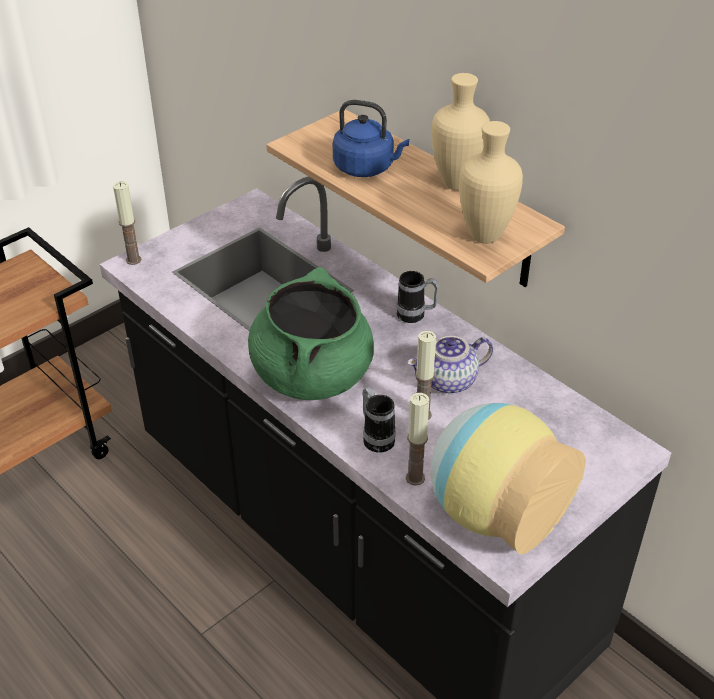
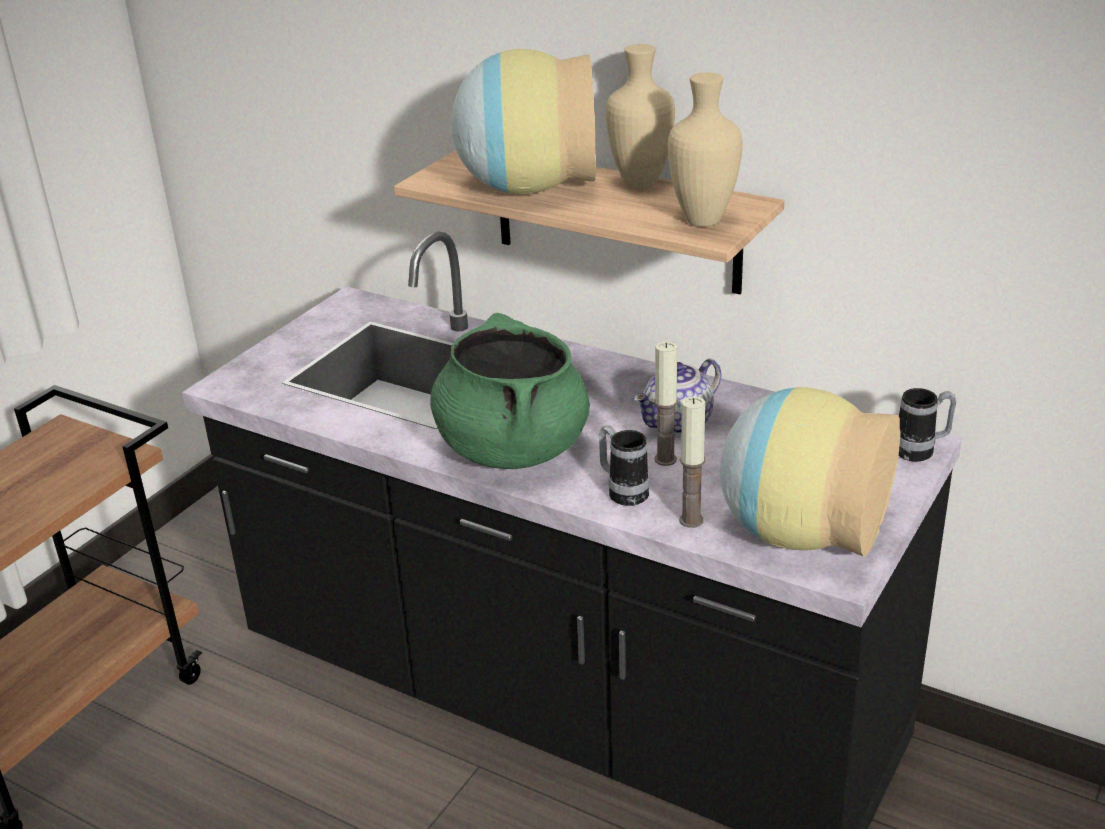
camera: 15 degrees left, 10 degrees down
candle [113,182,141,265] -> none
blue kettle [333,100,409,177] -> vase [452,49,596,194]
mug [397,271,439,323] -> mug moved to [899,388,956,462]

